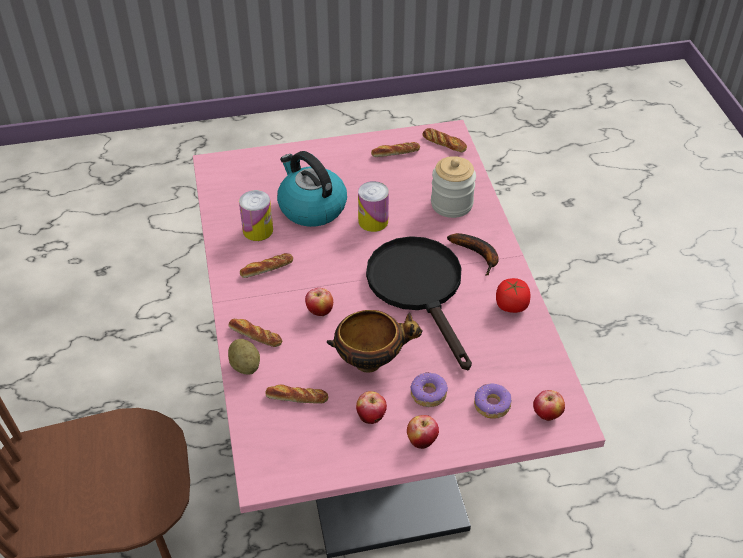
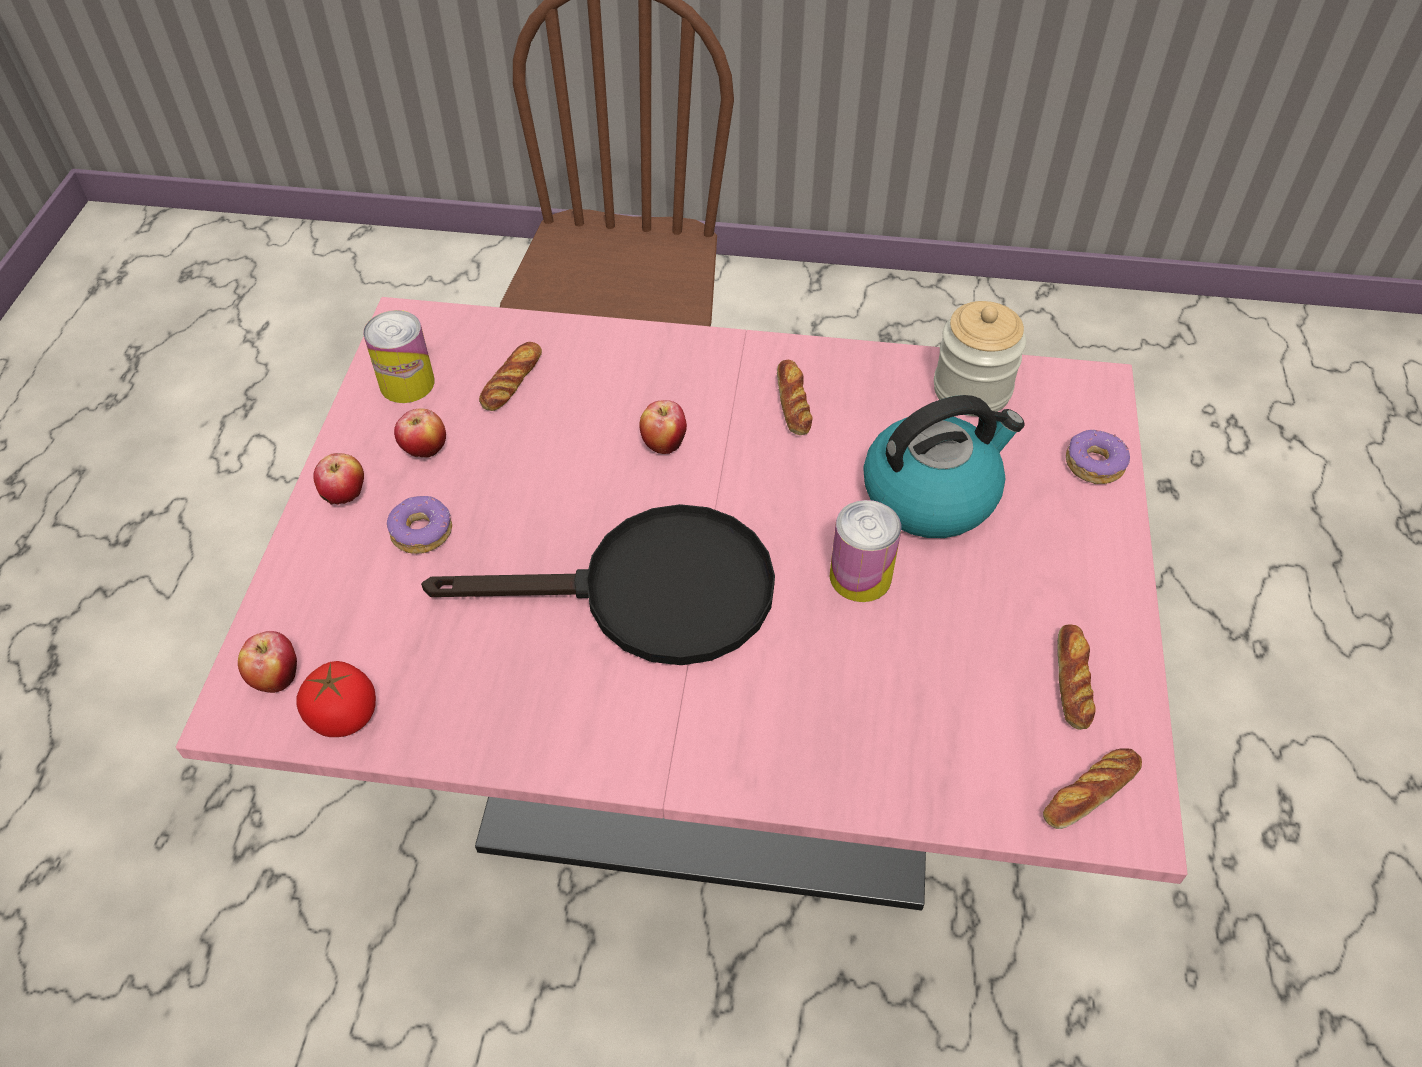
camera: 110 degrees right, 5 degrees up
bread [228,319,282,347] -> none
potato [228,339,260,375] -> none
can [239,190,273,241] -> can moved to [363,310,435,403]
bowl [327,310,423,373] -> none
jar [431,156,476,218] -> jar moved to [934,301,1026,416]
banana [447,233,499,276] -> none
donut [474,383,512,419] -> donut moved to [1066,429,1130,484]
tomato [496,278,530,313] -> tomato moved to [296,661,376,737]

